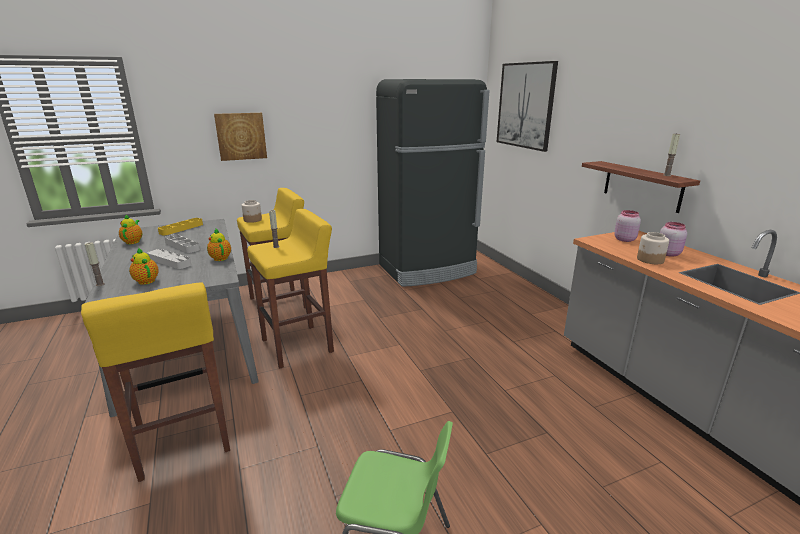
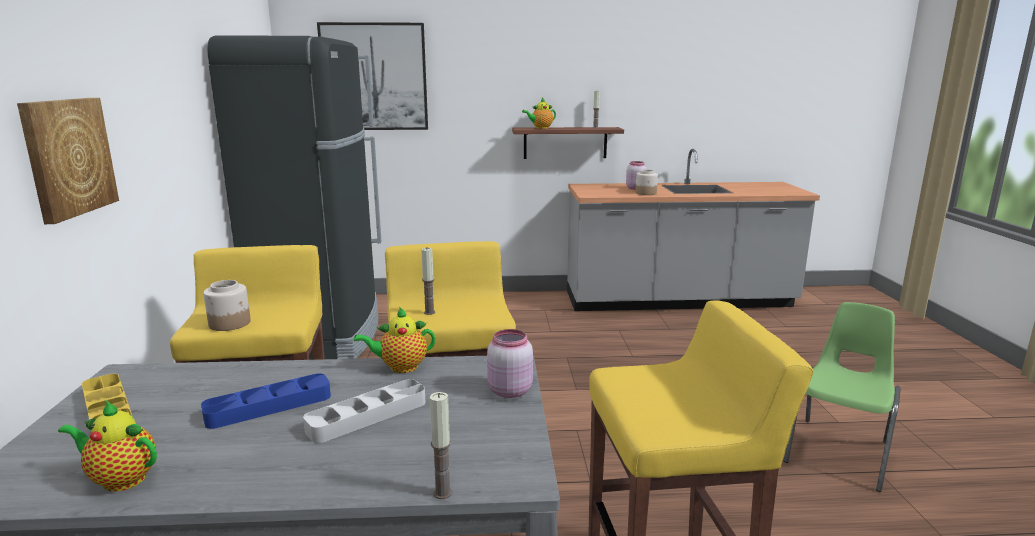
camera: 70 degrees left, 5 degrees down
teapot [129,248,159,285] -> teapot moved to [522,97,556,129]
grey tray [164,234,200,253] -> blue tray [201,373,331,429]
pink jar [614,210,641,242] -> pink jar moved to [487,329,533,398]

